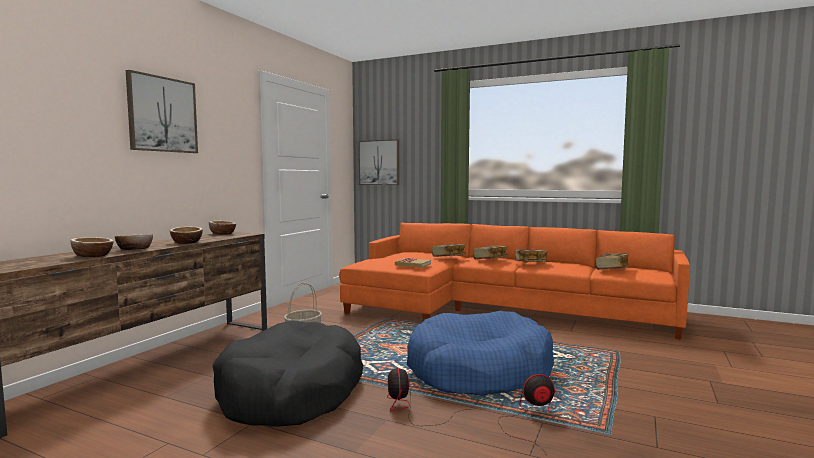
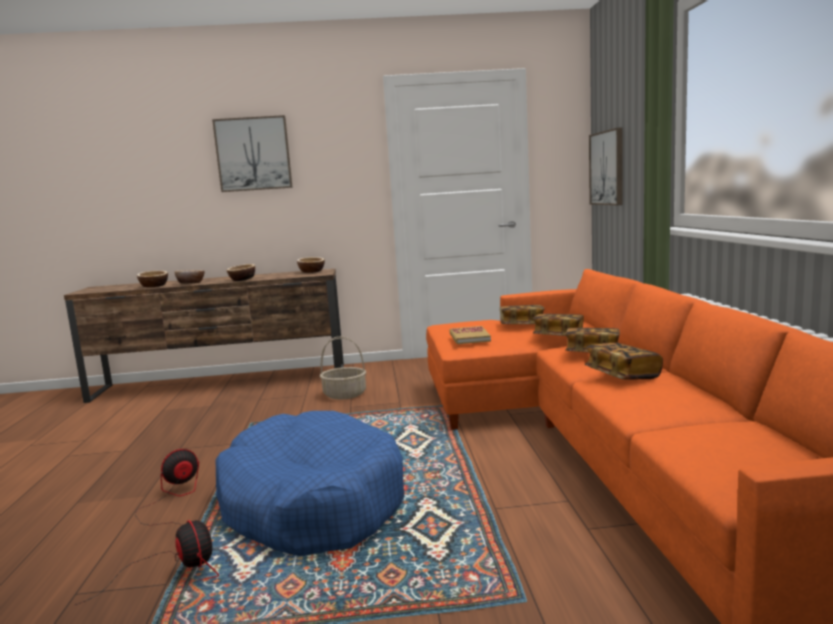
camera: 60 degrees right, 5 degrees up
black dog bed [212,320,363,426] -> none
book [595,253,629,270] -> book moved to [500,305,545,324]

